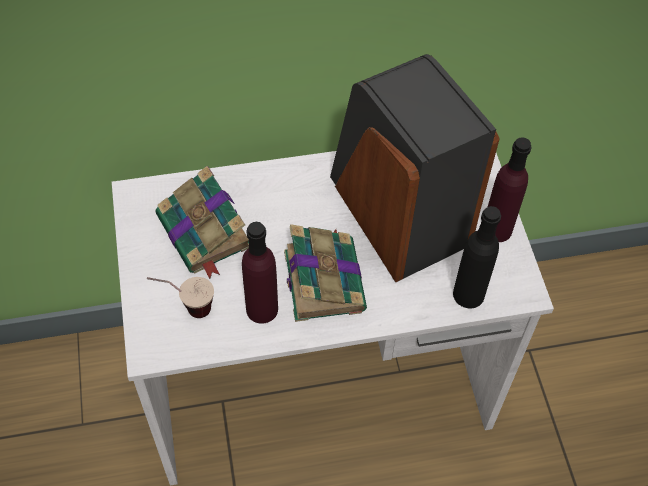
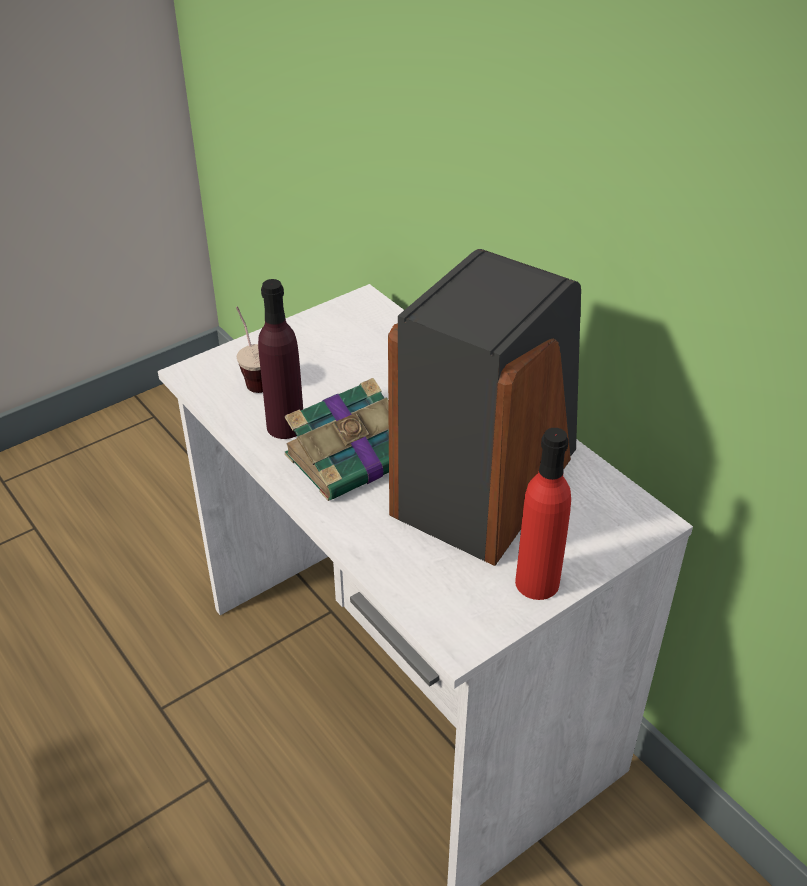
camera: 65 degrees right, 15 degrees down
book [155,166,249,279] -> none
black bottle [453,206,501,308] -> none
purple bottle [488,137,531,242] -> red bottle [515,428,571,600]

